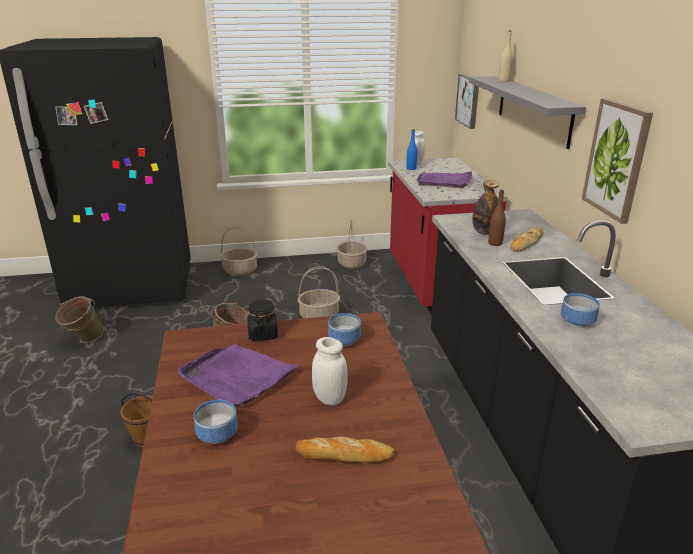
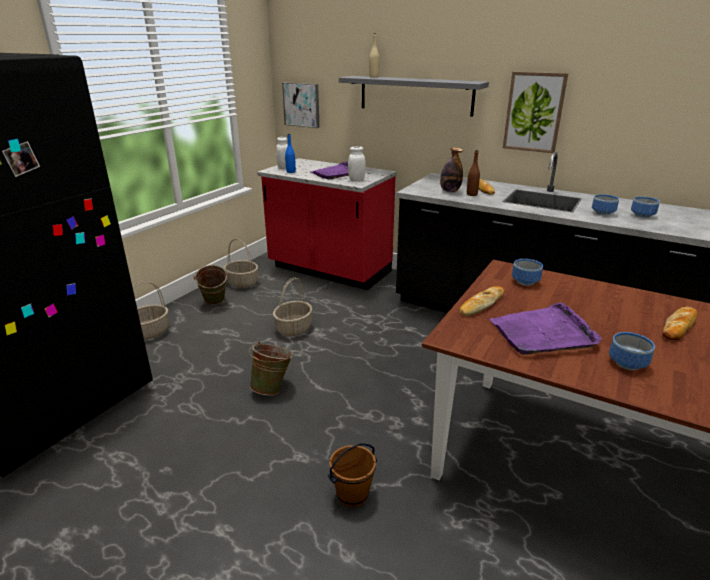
camera: 50 degrees left, 0 degrees up
green bucket [55,296,104,343] -> green bucket moved to [193,265,228,305]
black jar [247,299,278,341] -> bread [459,286,504,316]
white jar [312,337,348,405] -> white jar moved to [348,146,366,181]
none -> bowl [631,197,660,218]

